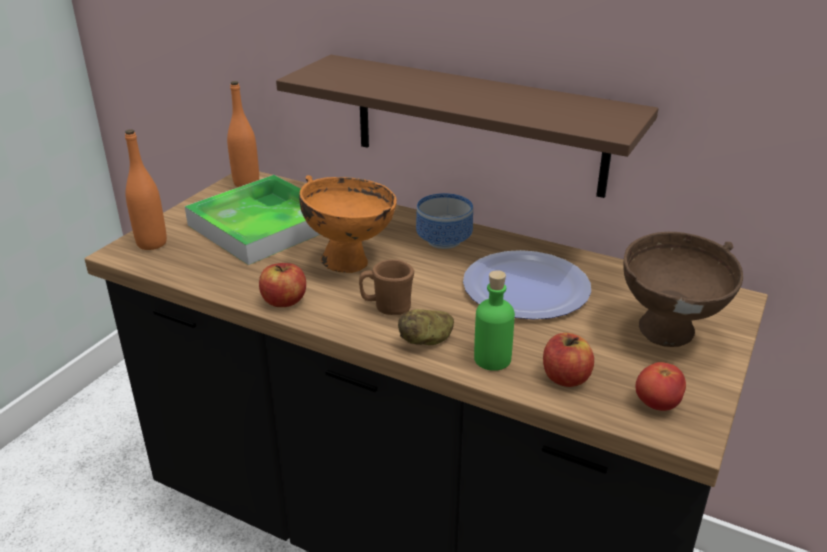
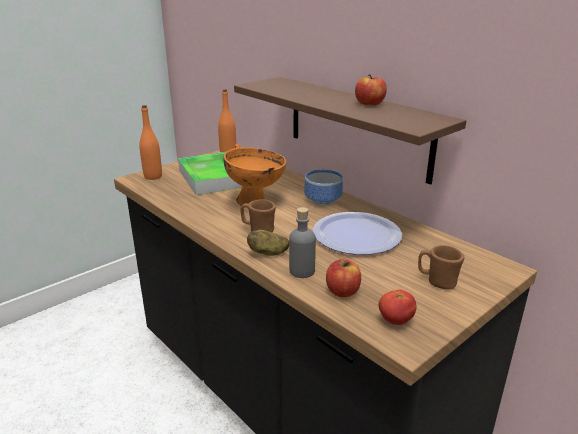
camera: 20 degrees right, 5 degrees down
apple [259,263,306,307] -> apple moved to [355,74,387,105]
green bottle [474,270,515,371] -> grey bottle [289,207,316,278]
brown bowl [623,232,743,347] -> brown mug [418,245,464,290]

